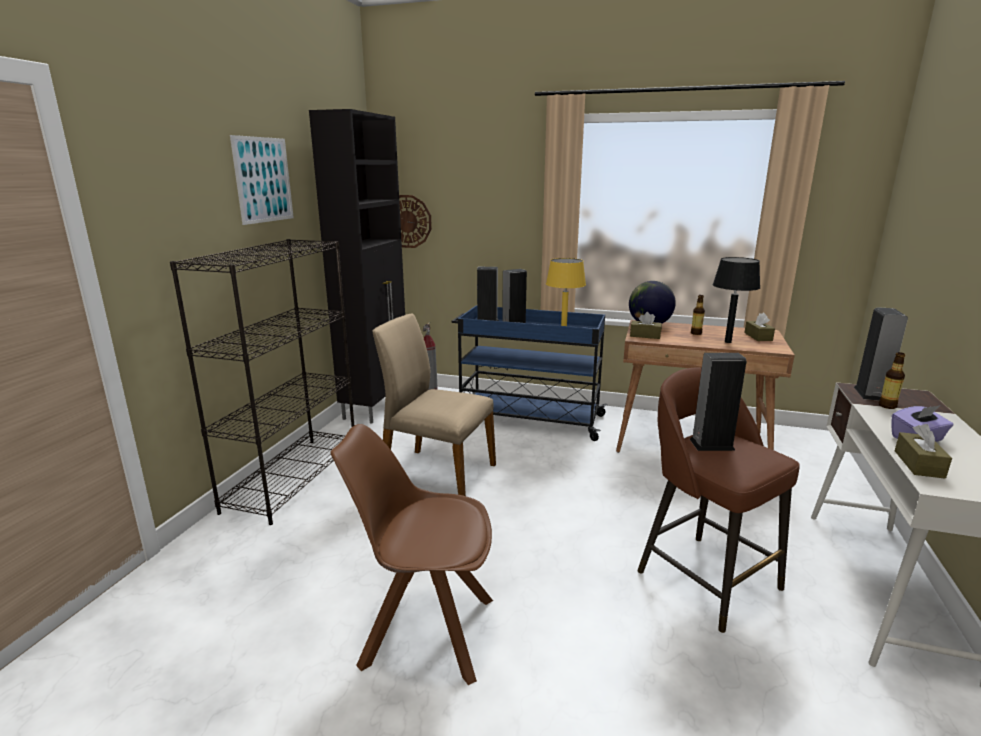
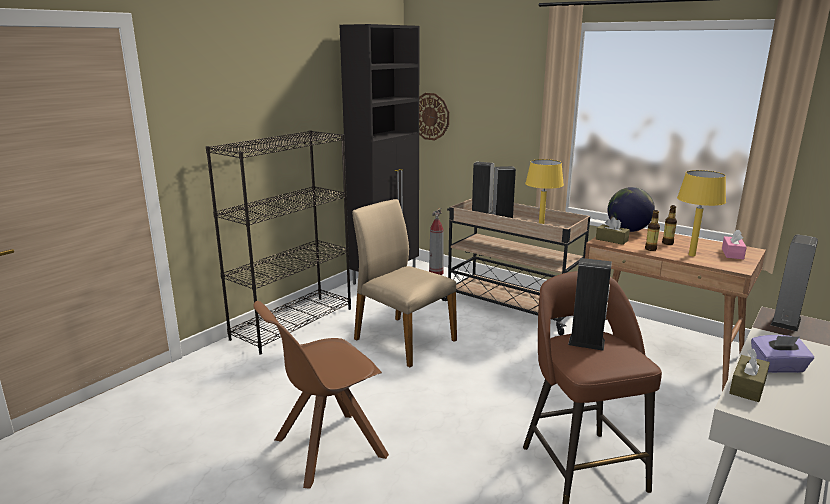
camera: 20 degrees right, 0 degrees up
picture [230,135,294,225] -> none
brown chair [331,424,493,685] -> brown chair turned 60 degrees counterclockwise [253,301,389,489]
blue cart [452,306,607,441] -> beige cart [442,199,590,336]
black table lamp [713,257,760,343] -> yellow table lamp [677,170,726,256]
brown tissue box [745,313,775,341] -> pink tissue box [722,229,747,260]
bottle [879,352,905,409] -> bottle moved to [645,210,660,251]

